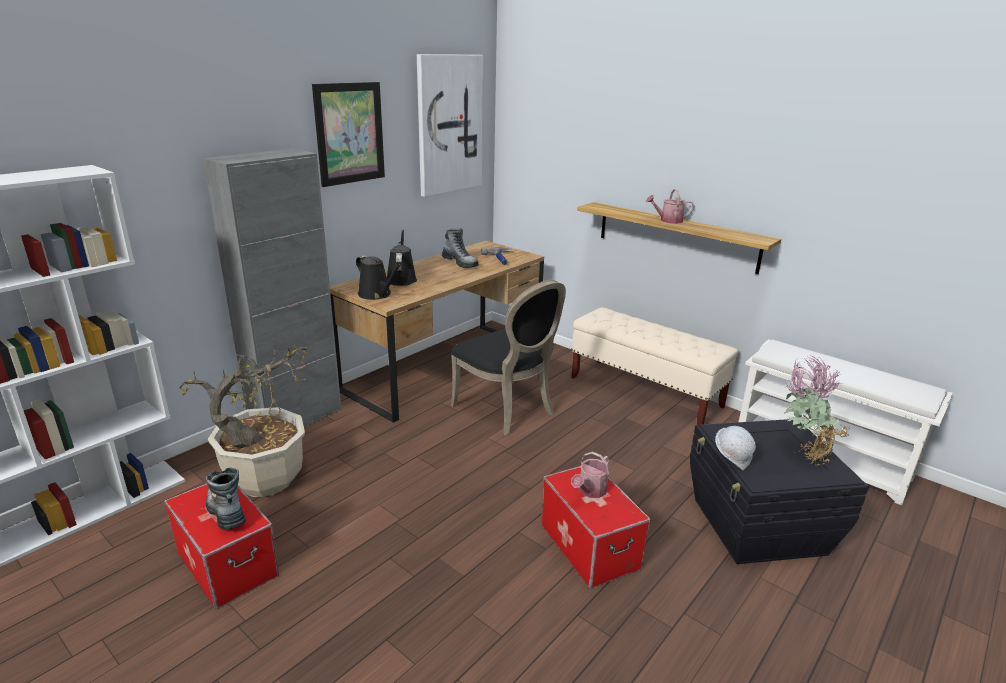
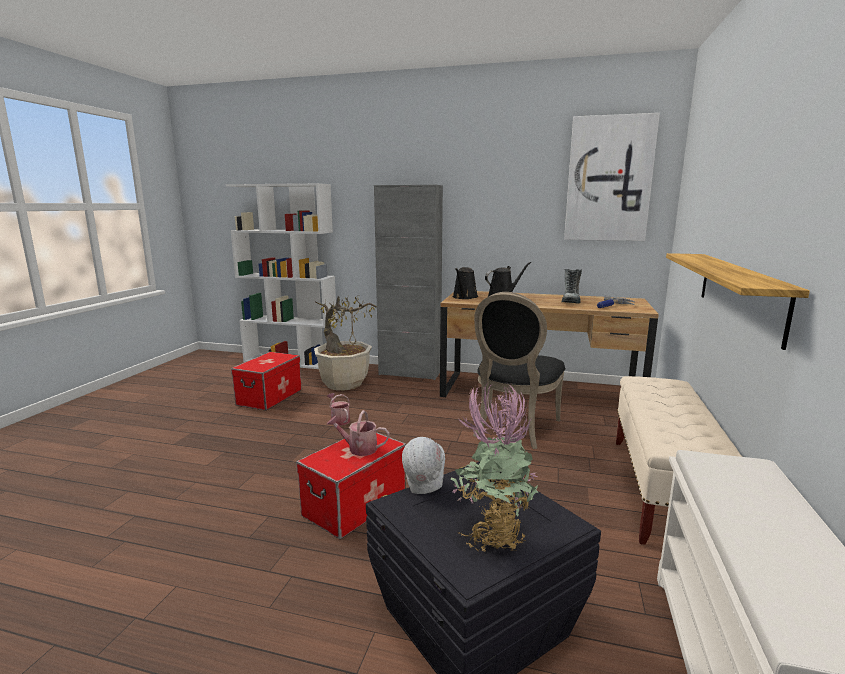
camera: 65 degrees right, 10 degrees down
boot [206,467,246,530] -> none
picture [312,82,385,187] -> none
watering can [646,189,694,224] -> watering can moved to [327,393,350,426]

